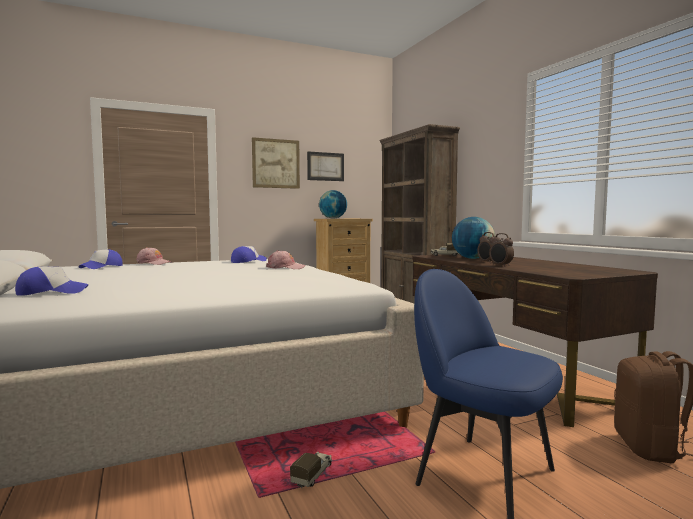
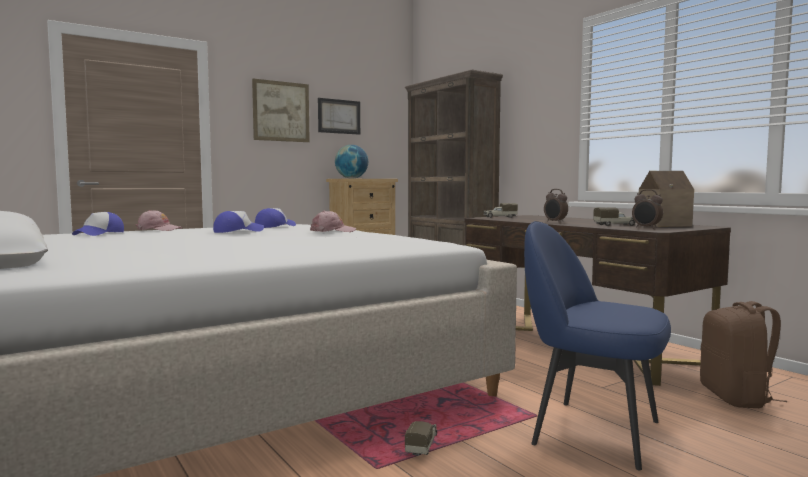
camera: 10 degrees left, 0 degrees up
cap [15,267,89,296] -> cap moved to [213,211,264,233]
globe [452,217,495,259] -> none
alarm clock [489,233,514,267] -> alarm clock moved to [632,189,663,229]
none -> toy truck [593,207,635,226]
none -> toy house [639,171,694,227]

